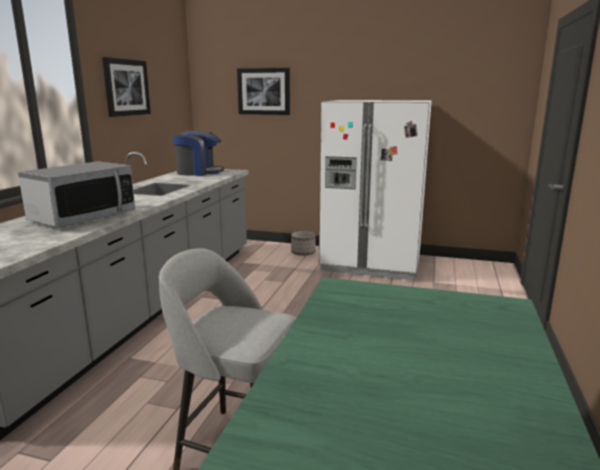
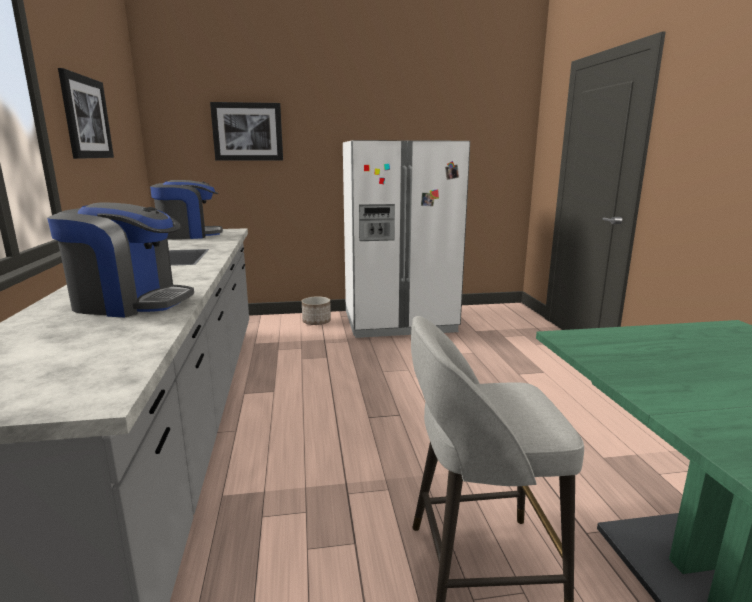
camera: 25 degrees left, 0 degrees up
microwave [18,161,135,228] -> coffee machine [47,202,194,317]

